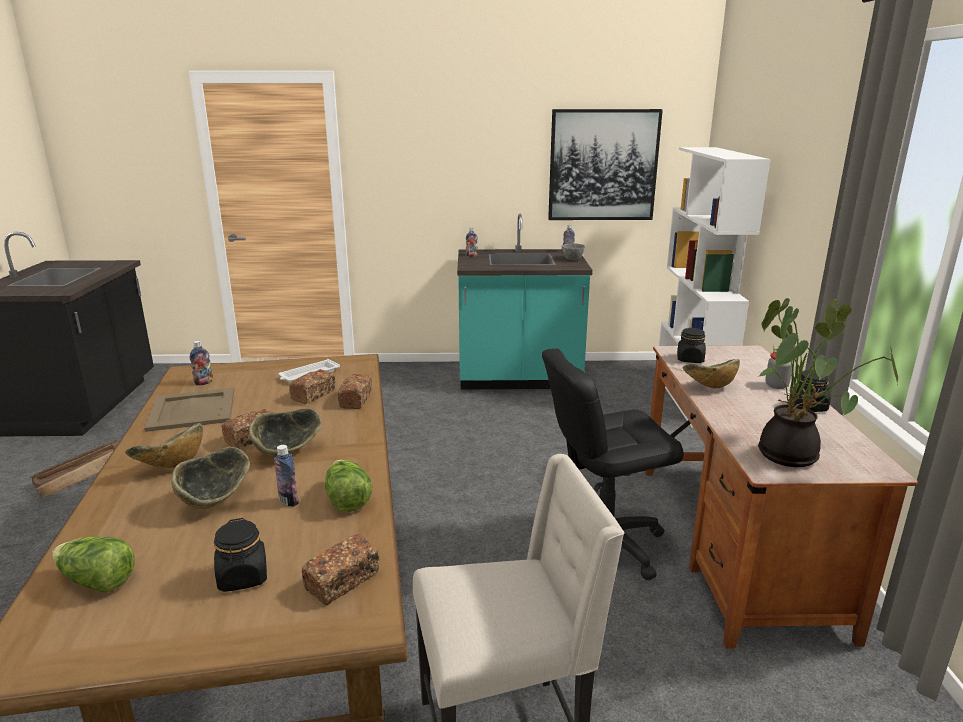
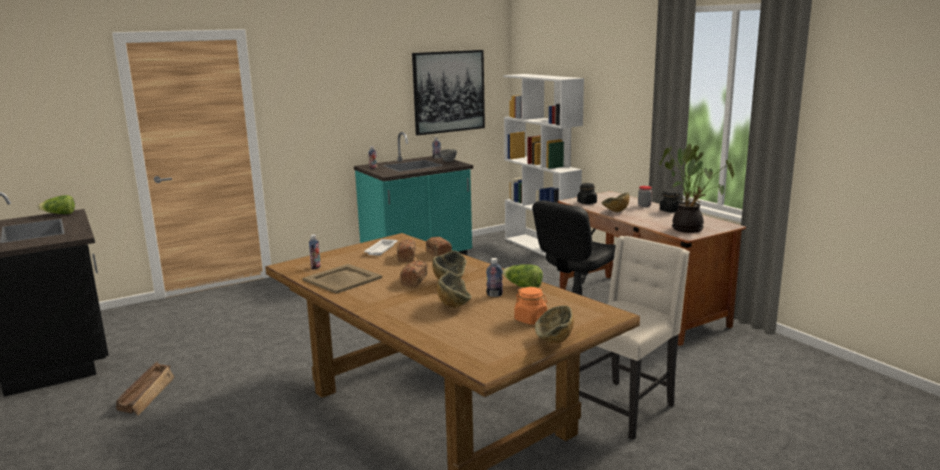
camera: 30 degrees left, 5 degrees down
lettuce [52,537,135,592] -> lettuce moved to [37,195,75,214]
bowl [125,423,203,468] -> bowl moved to [535,305,574,343]
black jar [214,518,267,592] -> orange jar [514,287,547,325]
bread [302,534,380,605] -> none

